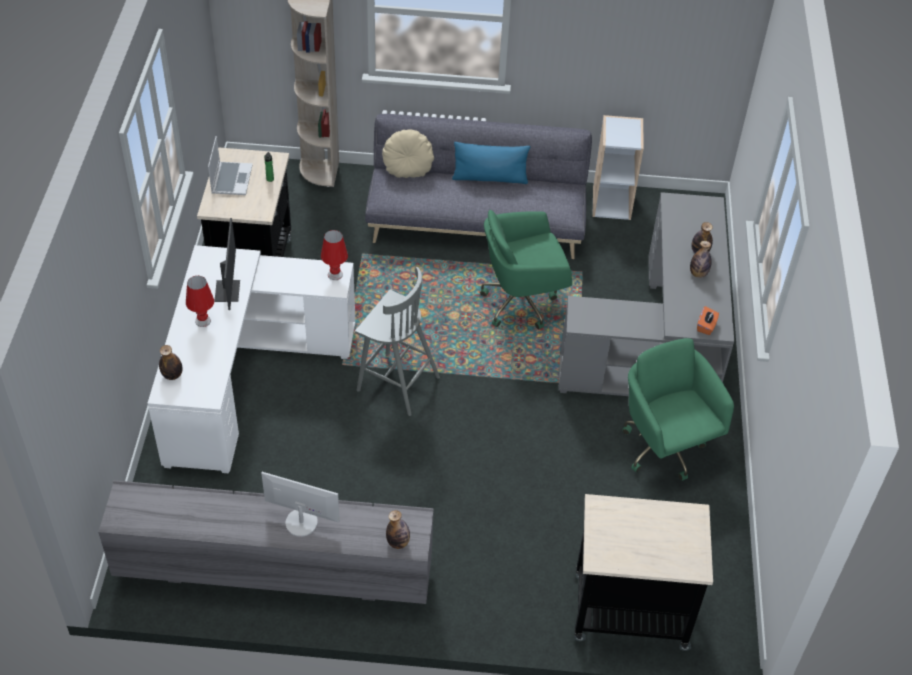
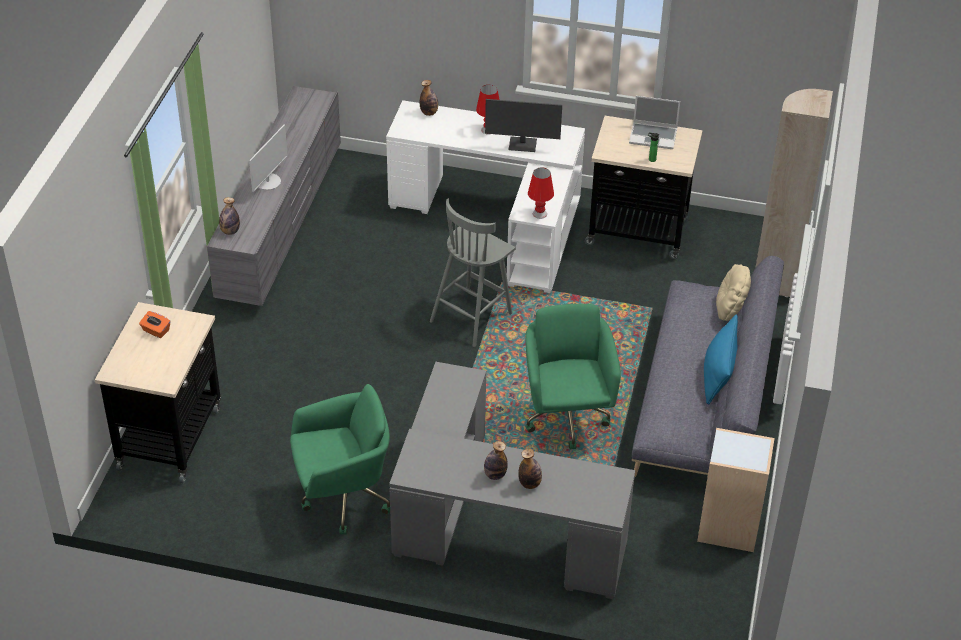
camera: 100 degrees right, 5 degrees down
orange tissue box [697,306,719,335] -> orange tissue box moved to [139,311,171,338]

